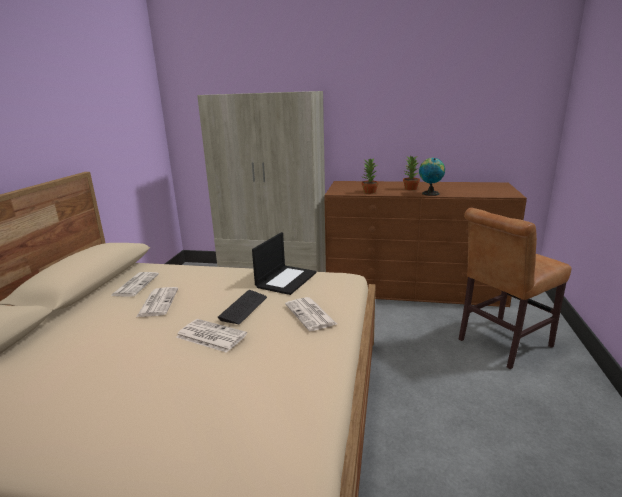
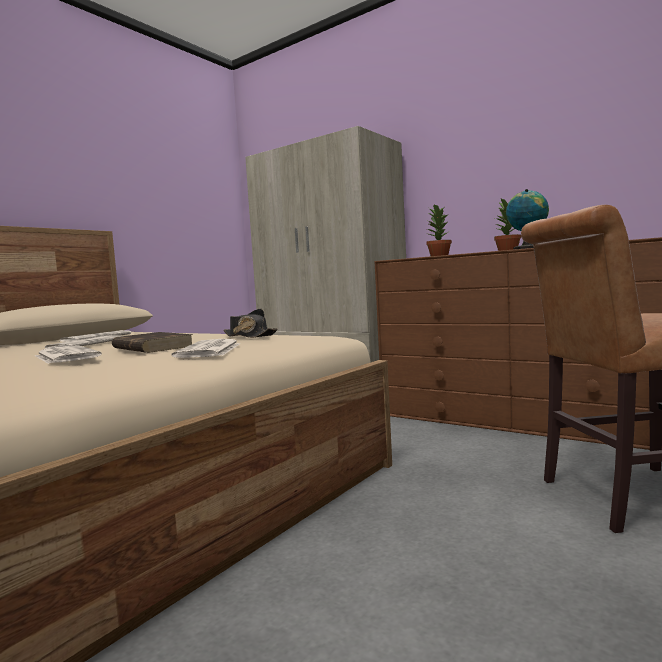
camera: 25 degrees right, 15 degrees down
keyboard [218,290,267,324] -> brown book [112,332,193,353]
laptop [252,232,317,295] -> black hat [223,309,278,338]

